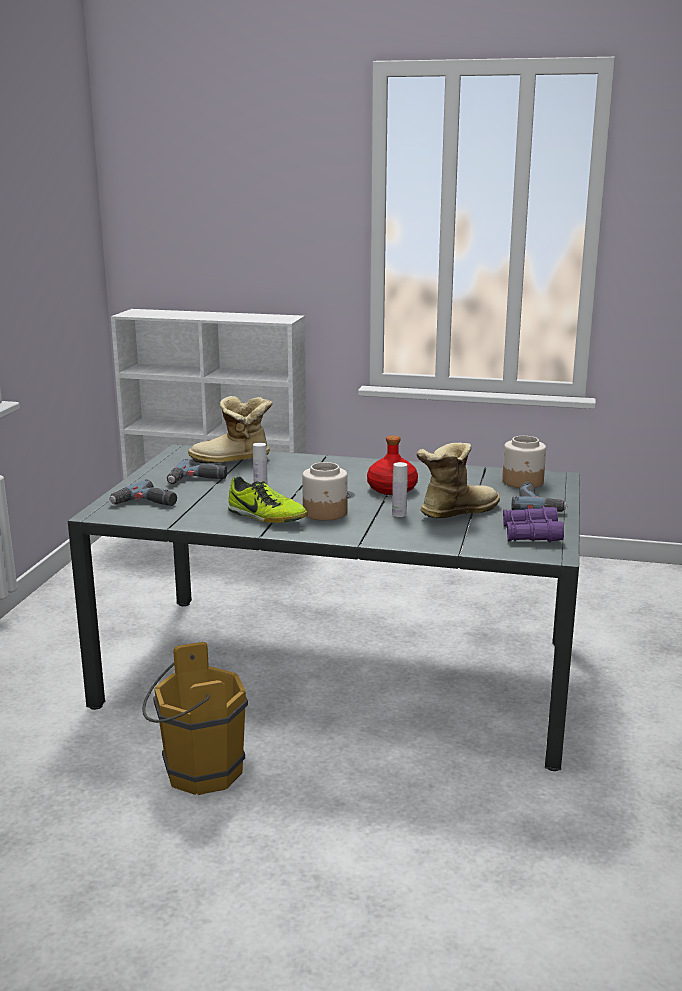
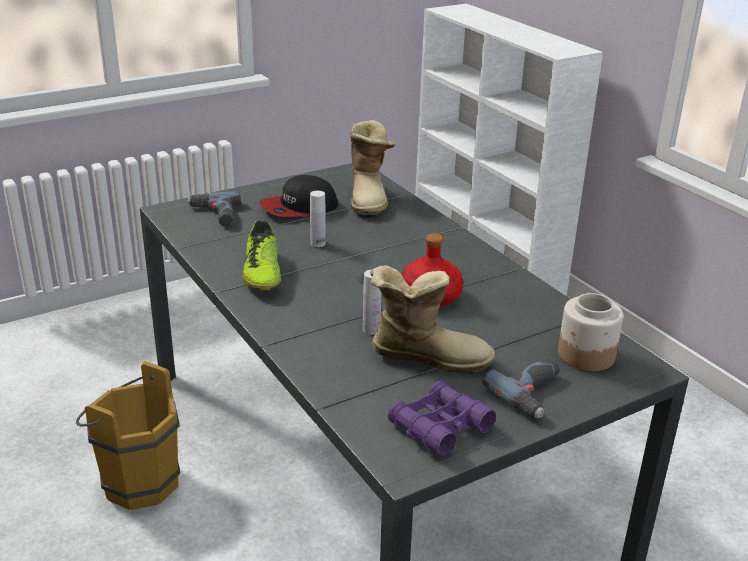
camera: 45 degrees right, 10 degrees up
power drill [167,459,227,484] -> cap [259,175,338,217]
boot [188,396,272,463] -> boot turned 135 degrees counterclockwise [350,120,396,217]
jar [302,462,348,520] -> none

